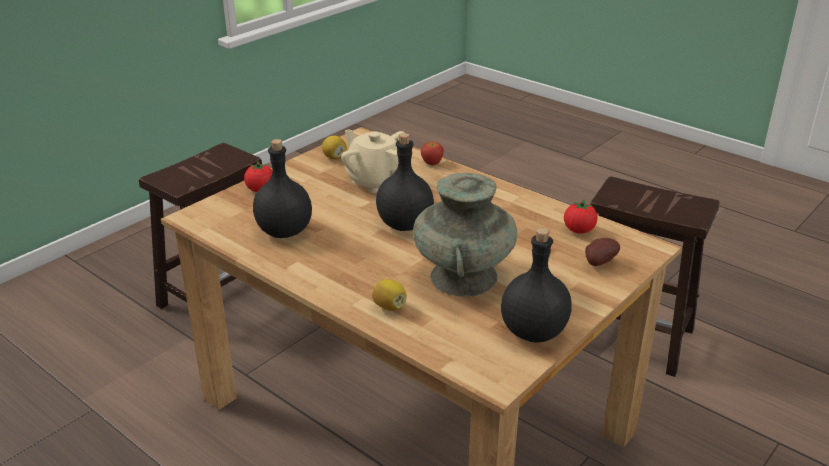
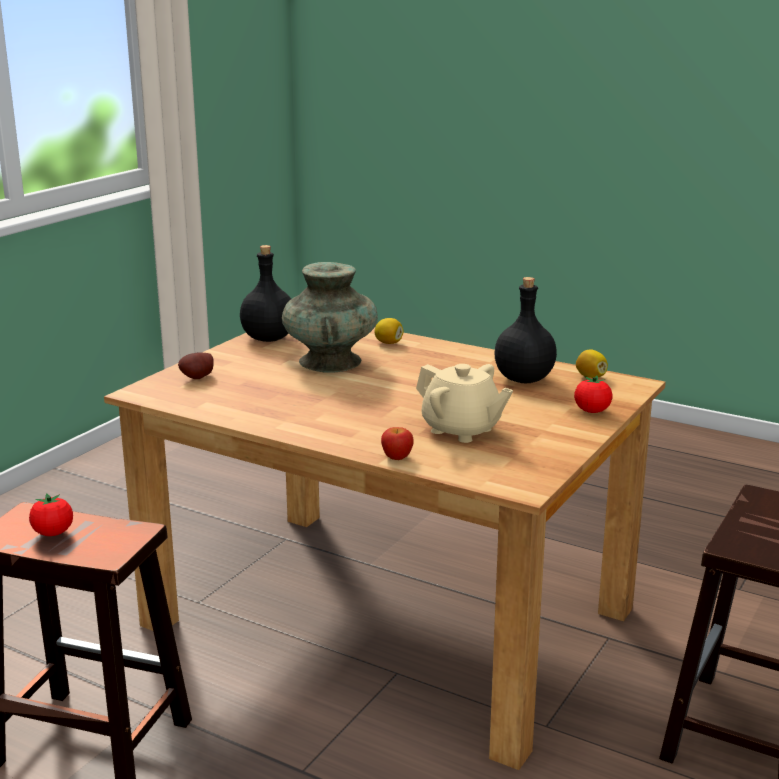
camera: 170 degrees right, 10 degrees down
lemon [322,136,347,159] -> lemon moved to [576,349,608,378]
black bottle [376,133,434,231] -> none
tomato [564,200,598,233] -> tomato moved to [29,493,73,536]

